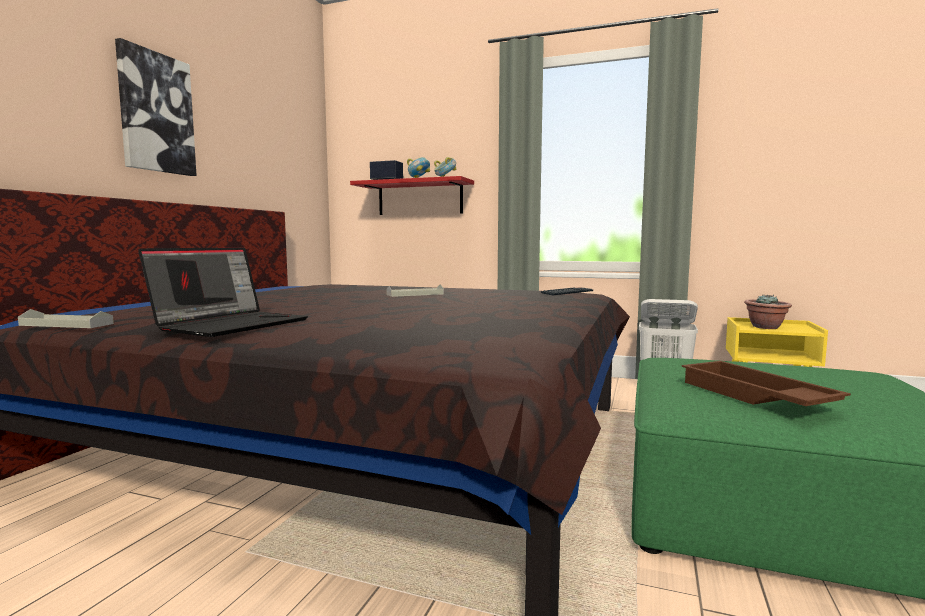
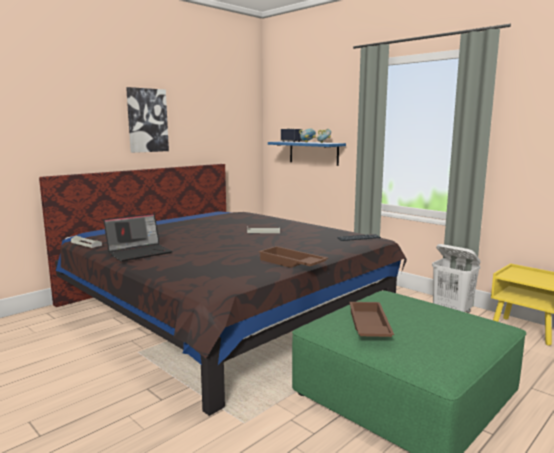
camera: 25 degrees right, 5 degrees up
red shelf [350,176,474,215] -> blue shelf [268,141,346,166]
potted plant [744,294,792,329] -> none
none -> brown tray [258,246,328,268]

